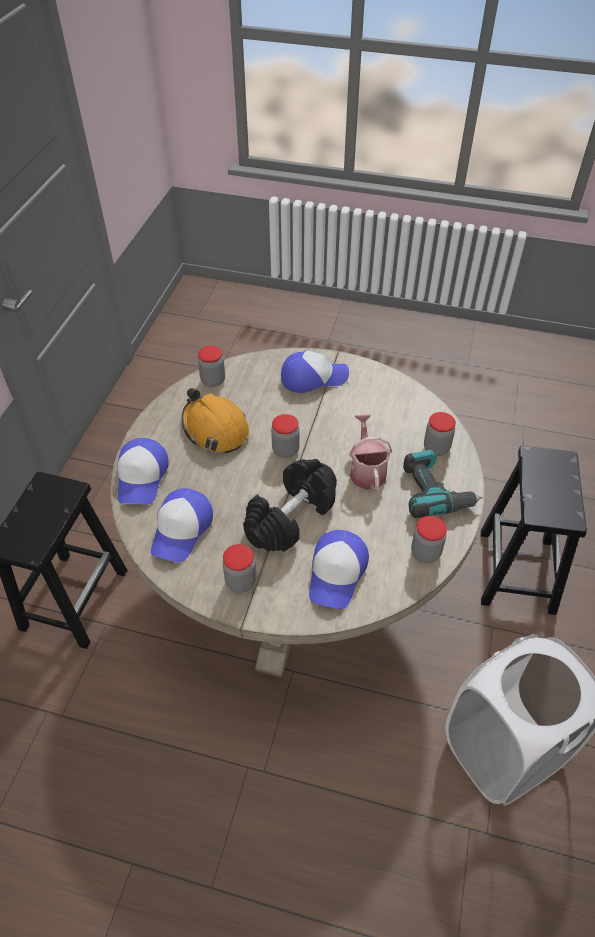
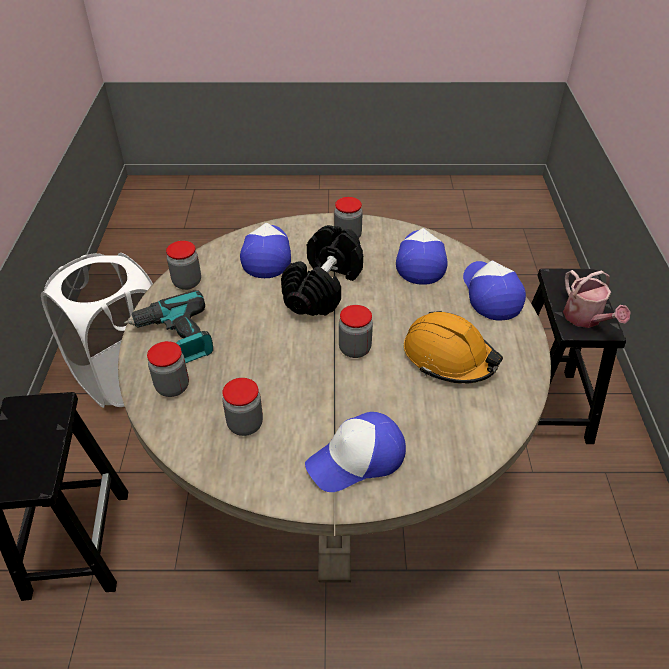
camera: 165 degrees right, 5 degrees down
jar [198,346,225,387] -> jar moved to [222,378,263,436]
watering can [349,414,392,492] -> watering can moved to [563,270,630,328]

